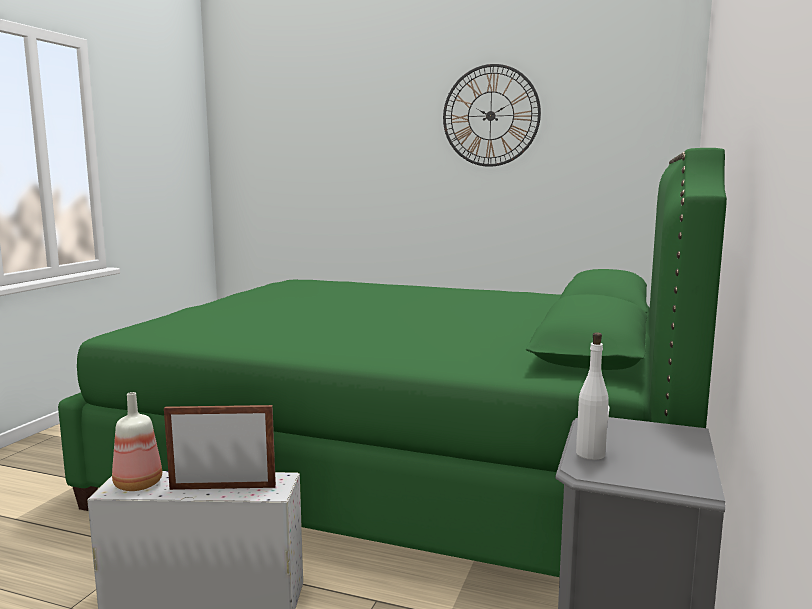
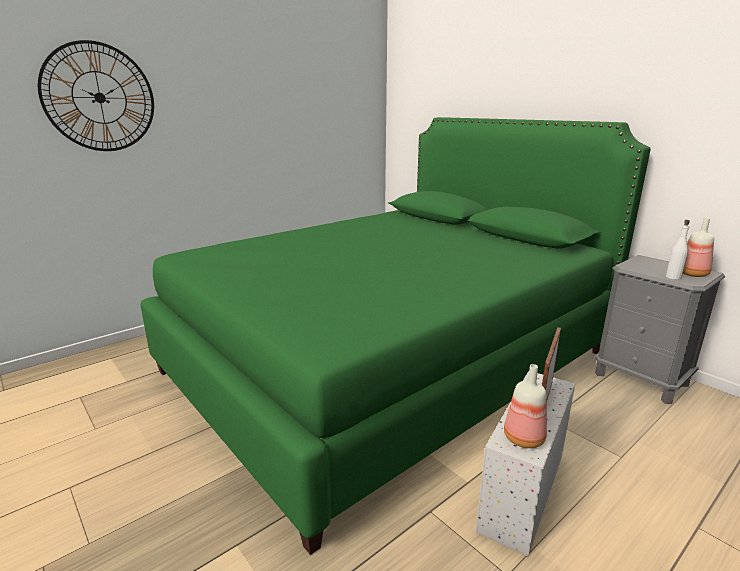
camera: 60 degrees left, 10 degrees up
wall clock [443,64,541,167] -> wall clock moved to [38,40,154,151]
none -> bottle [683,218,714,277]

